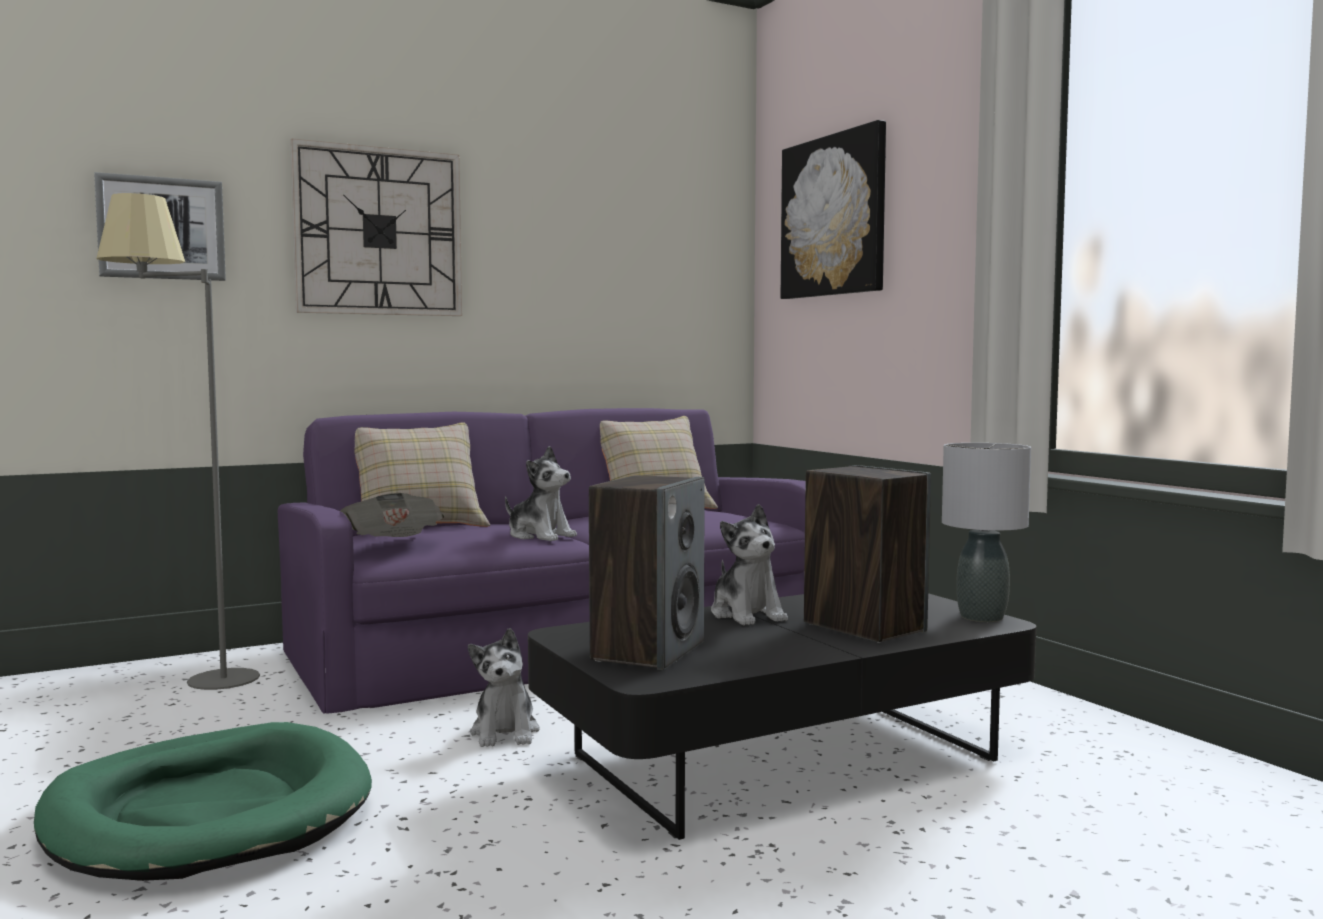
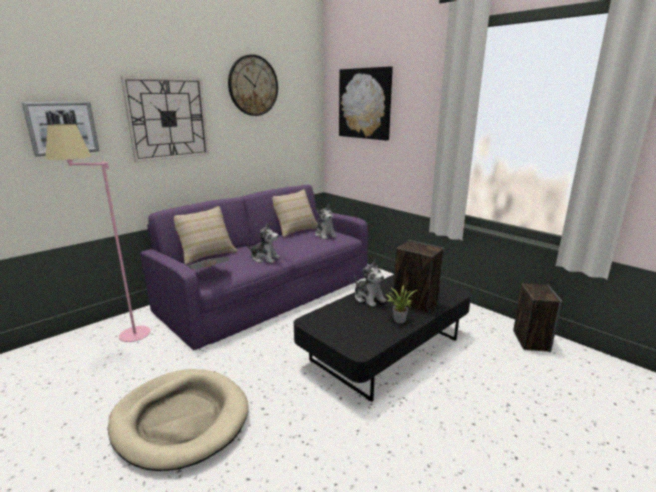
camera: 15 degrees left, 15 degrees up
green dog bed [34,722,372,881] -> beige dog bed [108,369,249,471]
grey floor lamp [96,193,260,690] -> pink floor lamp [45,124,150,342]
plush toy [468,628,540,747] -> plush toy moved to [315,204,337,239]
speaker [589,475,705,670] -> speaker moved to [513,284,562,352]
grey table lamp [942,443,1031,622] -> none
none -> wall clock [228,54,278,116]
none -> potted plant [386,285,418,323]

